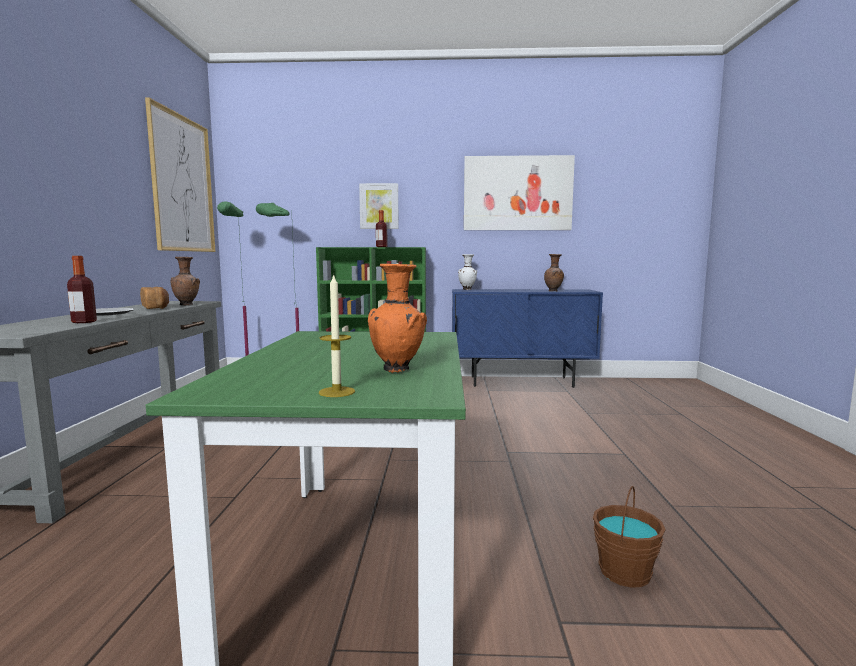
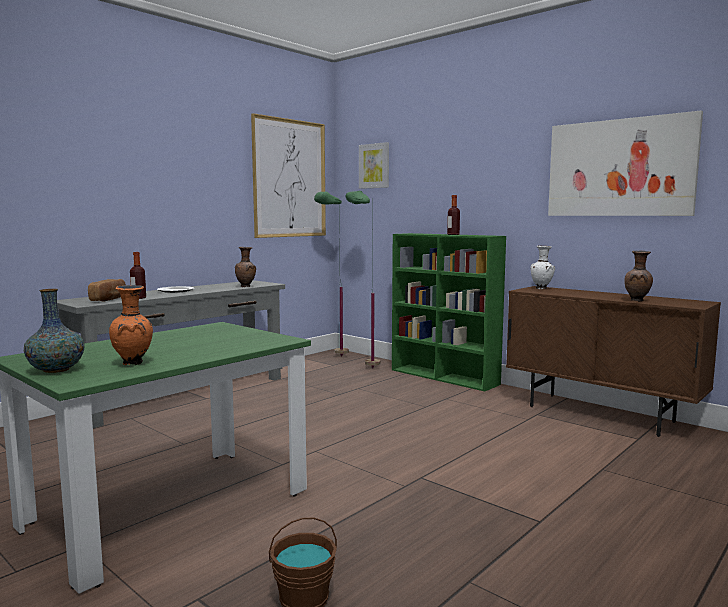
camera: 40 degrees right, 0 degrees up
bread [140,287,169,309] -> bread moved to [88,279,126,302]
candle [319,273,355,397] -> vase [24,289,85,373]
picture [359,183,399,229] -> picture moved to [359,142,389,189]
blue cabinet [452,289,603,388] -> brown cabinet [506,286,721,437]

